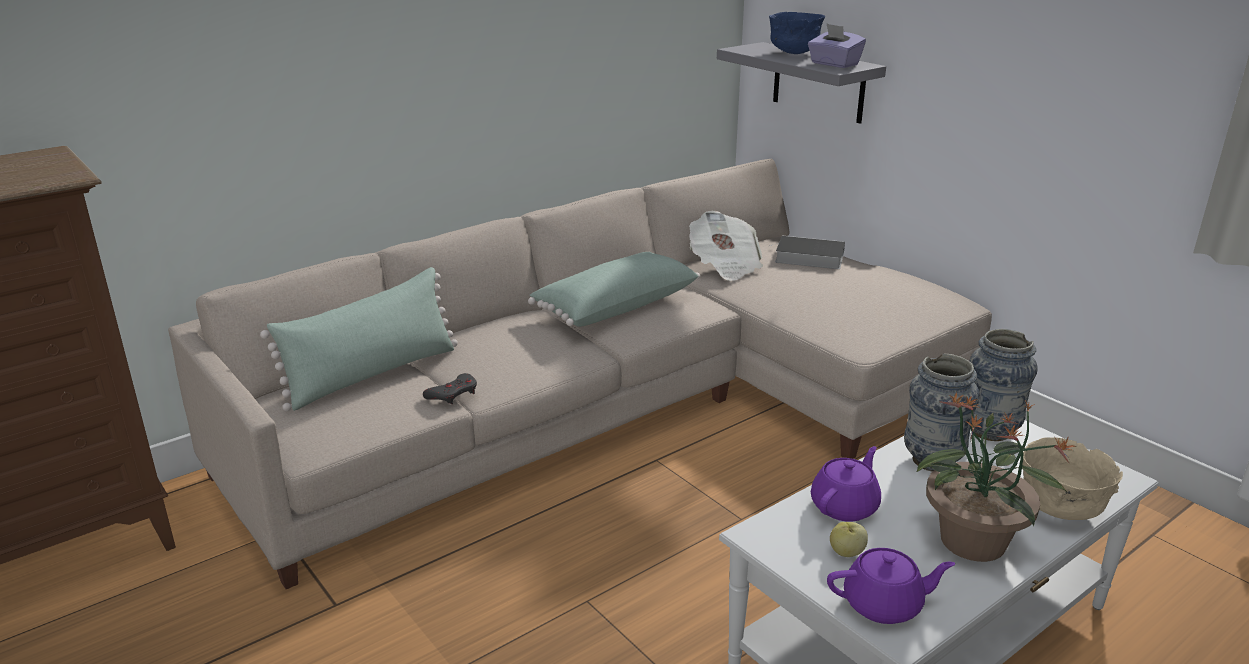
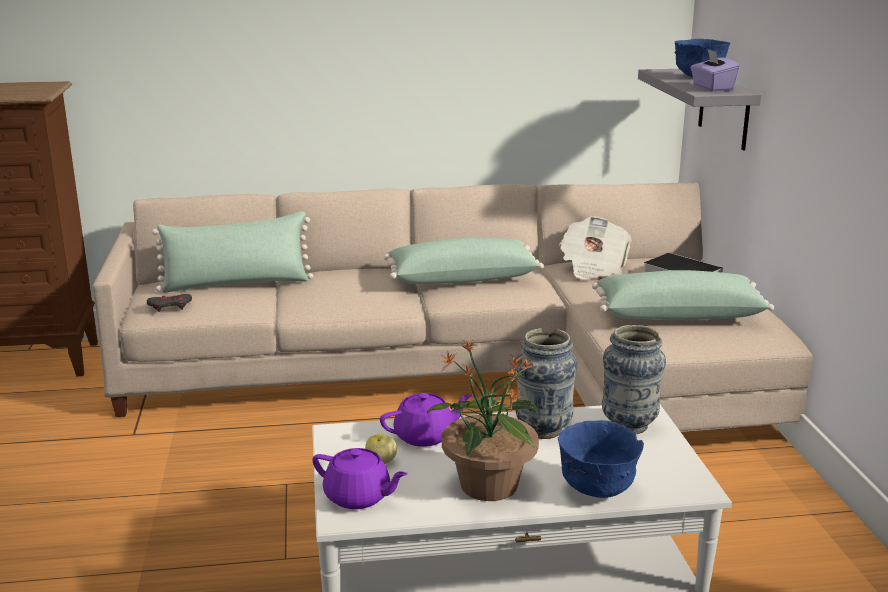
camera: 30 degrees right, 5 degrees down
grey game controller [423,373,477,404] -> grey game controller moved to [147,294,192,312]
beige bowl [1022,437,1123,520] -> blue bowl [558,420,644,498]
none -> green pillow [592,270,774,320]

